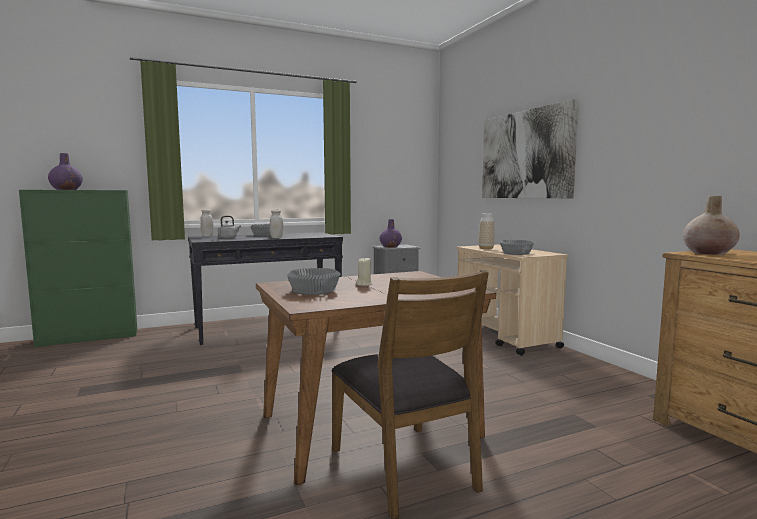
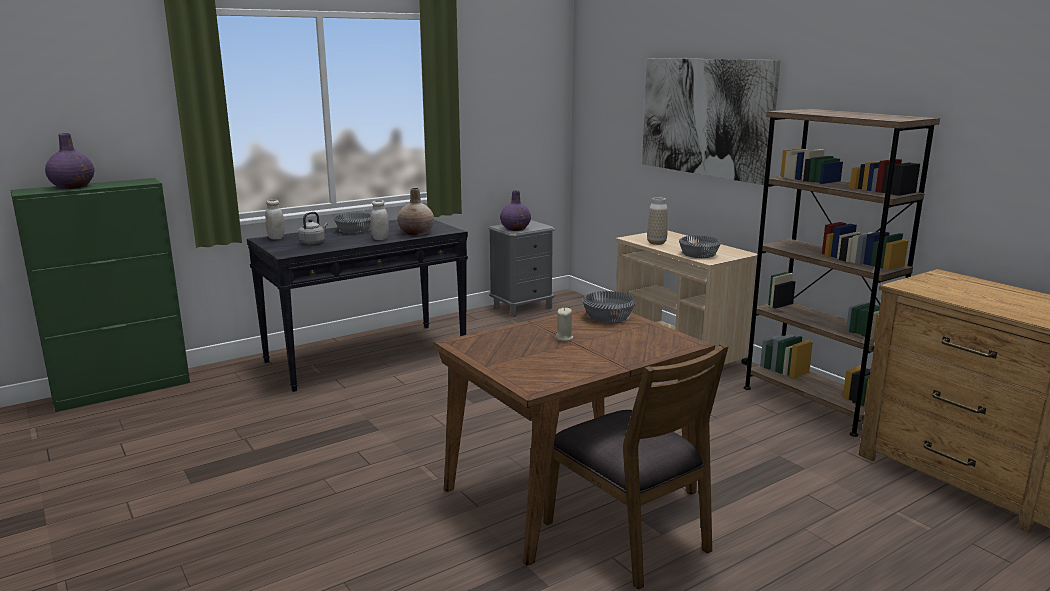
camera: 10 degrees left, 10 degrees up
grey bowl [287,268,341,295] -> grey bowl moved to [582,291,636,323]
beige vase [683,195,740,255] -> beige vase moved to [397,188,434,236]
none -> brown bookcase [744,109,940,437]

